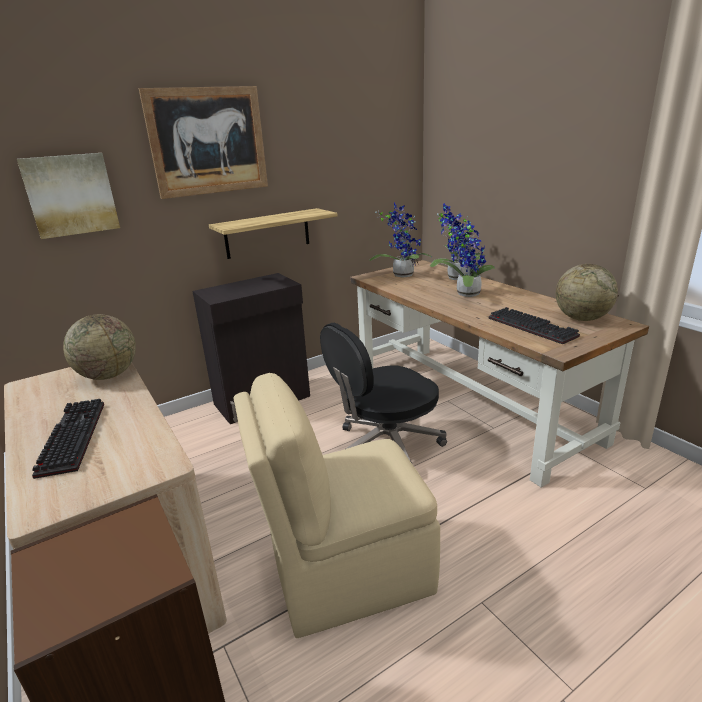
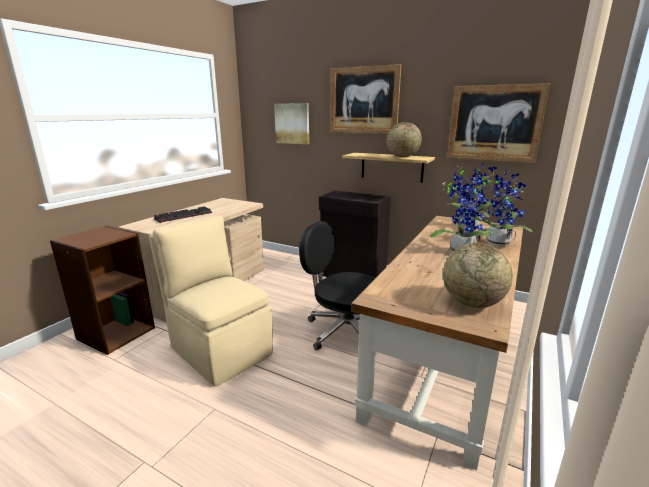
camera: 60 degrees right, 5 degrees down
globe [63,314,136,380] -> globe moved to [387,122,422,157]
keyboard [489,307,580,344] -> none
none -> picture [447,83,550,163]

